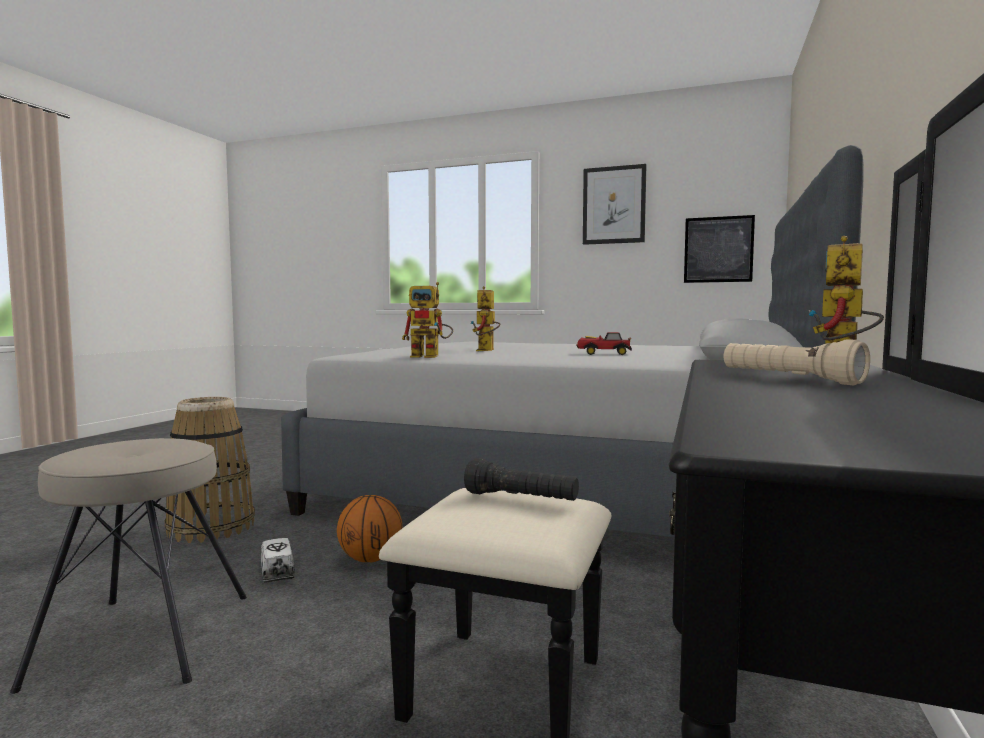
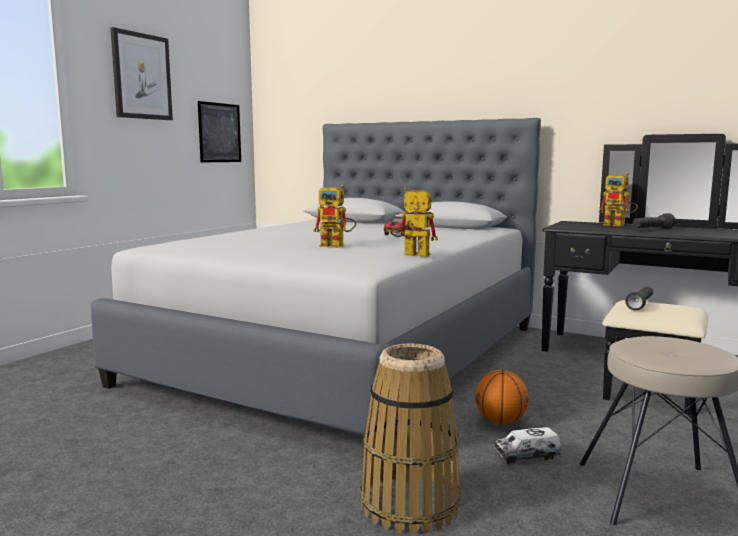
camera: 80 degrees left, 5 degrees up
toy robot [402,282,453,358] -> toy robot turned 90 degrees counterclockwise [390,187,438,257]
beige flashlight [724,339,870,386] -> black flashlight [633,213,676,229]

